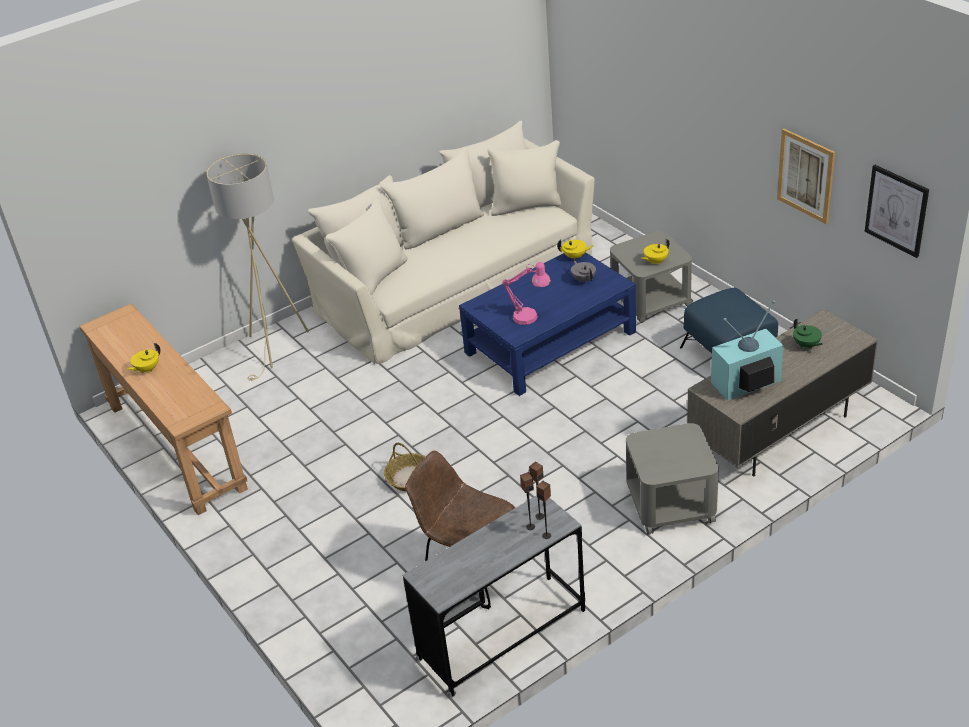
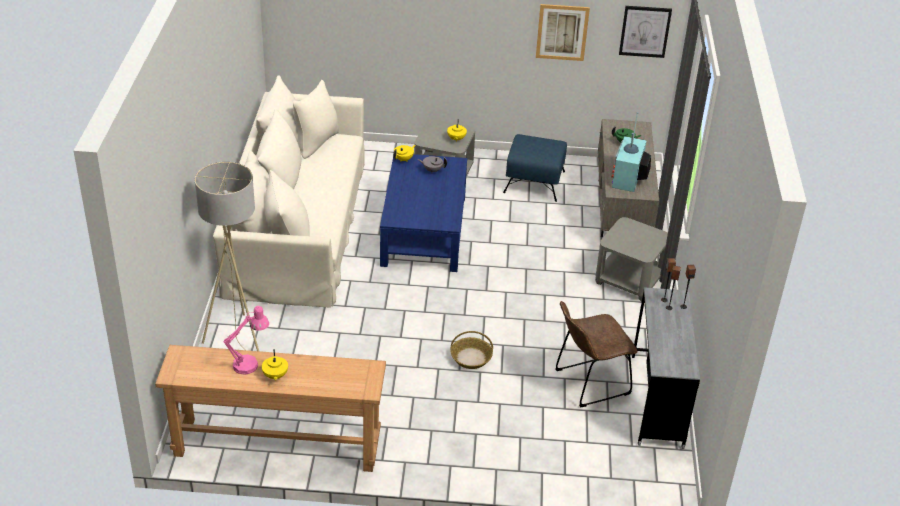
camera: 55 degrees left, 0 degrees up
pink table lamp [502,262,551,325] -> pink table lamp moved to [223,306,269,375]

